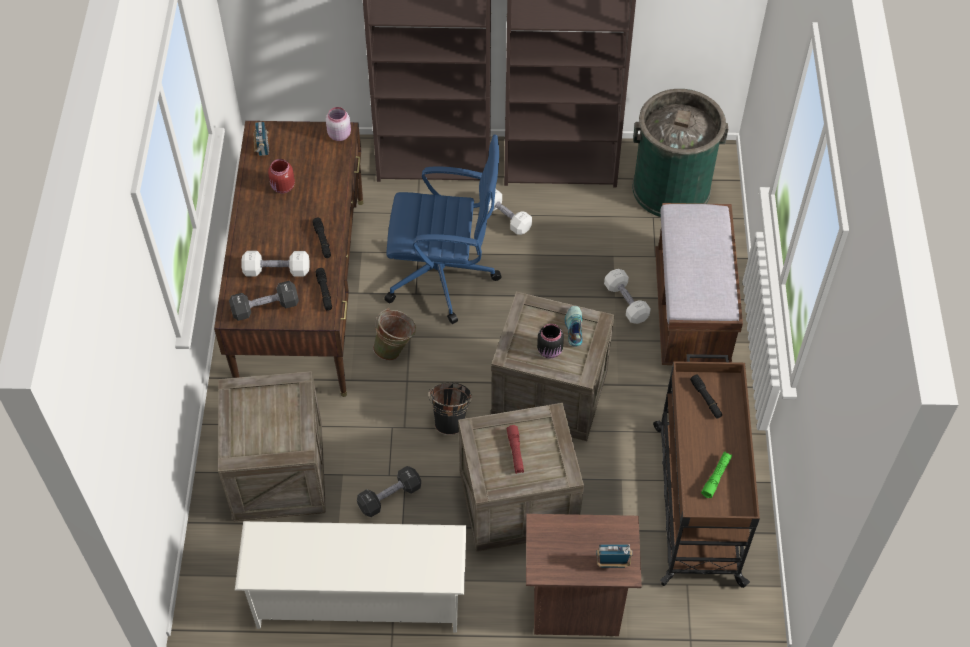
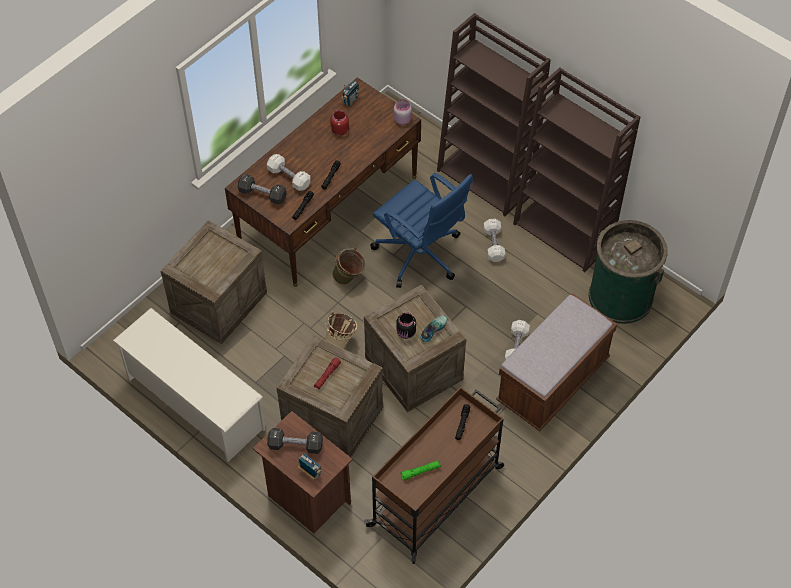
camera: 40 degrees right, 0 degrees up
black dumbbell [357,466,421,517] -> black dumbbell moved to [267,428,323,454]
black bucket [429,382,472,435] -> beige bucket [325,312,357,349]

